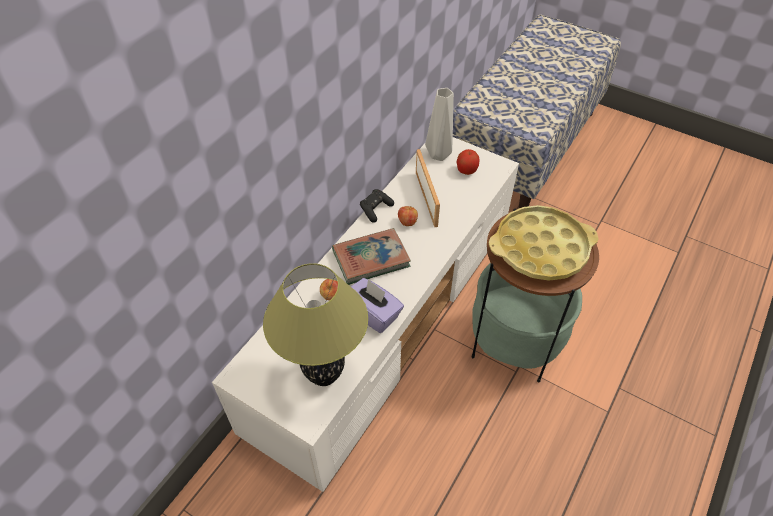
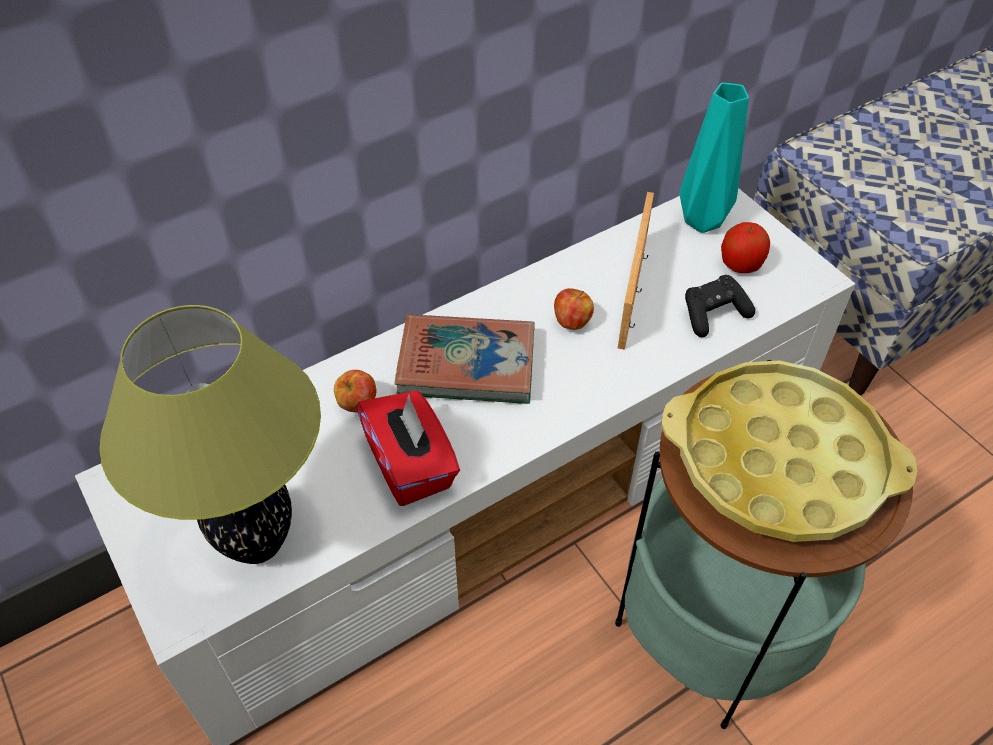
camera: 25 degrees right, 0 degrees up
purple tissue box [350,278,404,333] -> red tissue box [356,391,460,506]
black game controller [360,189,394,222] -> black game controller moved to [685,275,755,337]
grey vase [425,88,454,161] -> turquoise vase [680,83,749,233]

